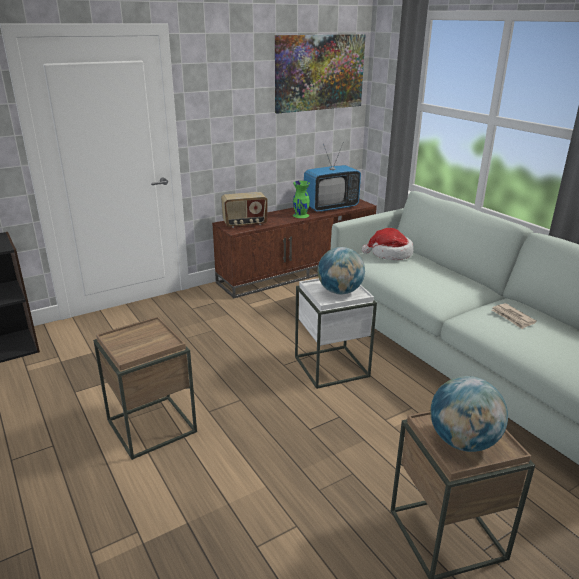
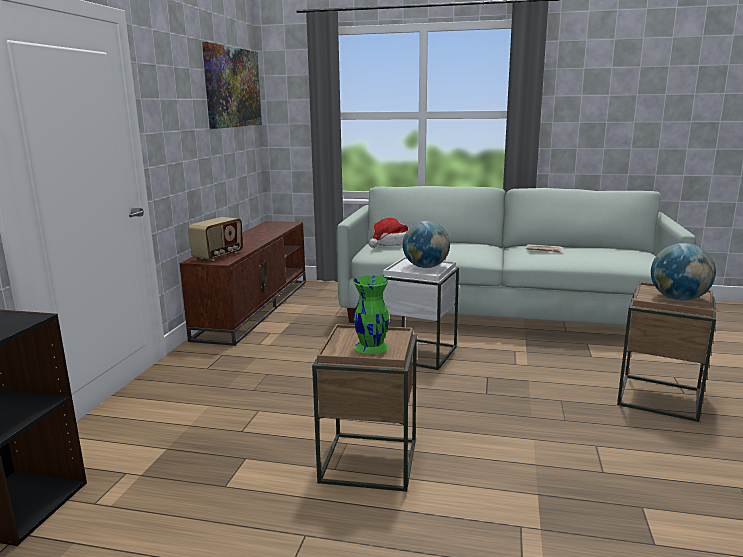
camera: 45 degrees left, 10 degrees down
green vase [293,181,310,218] -> green vase moved to [353,276,389,354]
television [304,144,361,212] -> none

